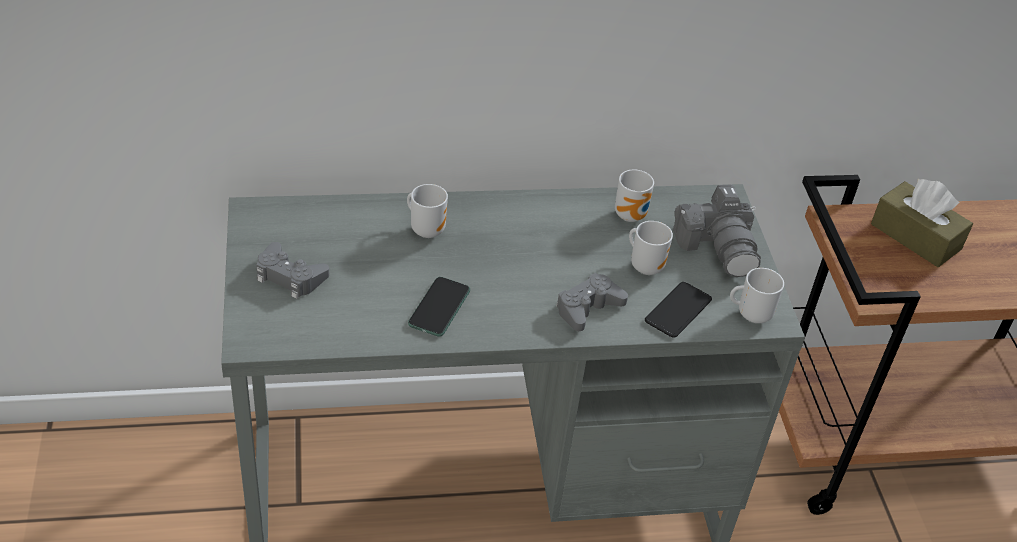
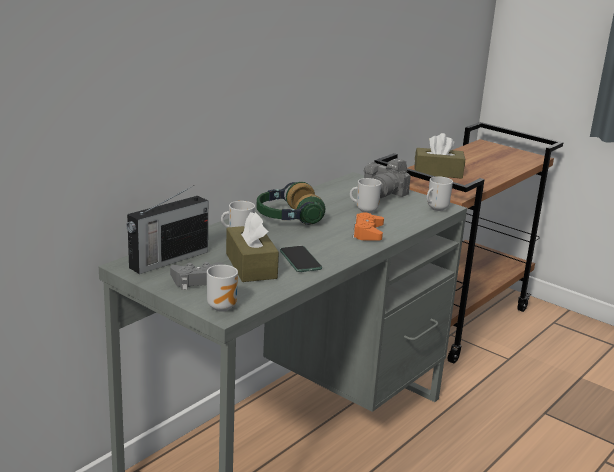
camera: 40 degrees left, 20 degrees down
grey game controller [556,273,628,331] -> orange game controller [352,212,384,241]
mug [615,170,654,222] -> mug moved to [207,265,238,312]
phone [645,282,712,338] -> none
camera [673,185,761,277] -> camera turned 90 degrees clockwise [364,159,411,198]
none -> radio [126,185,208,274]
none -> brown tissue box [226,212,279,282]
none -> headphones [256,182,325,225]

